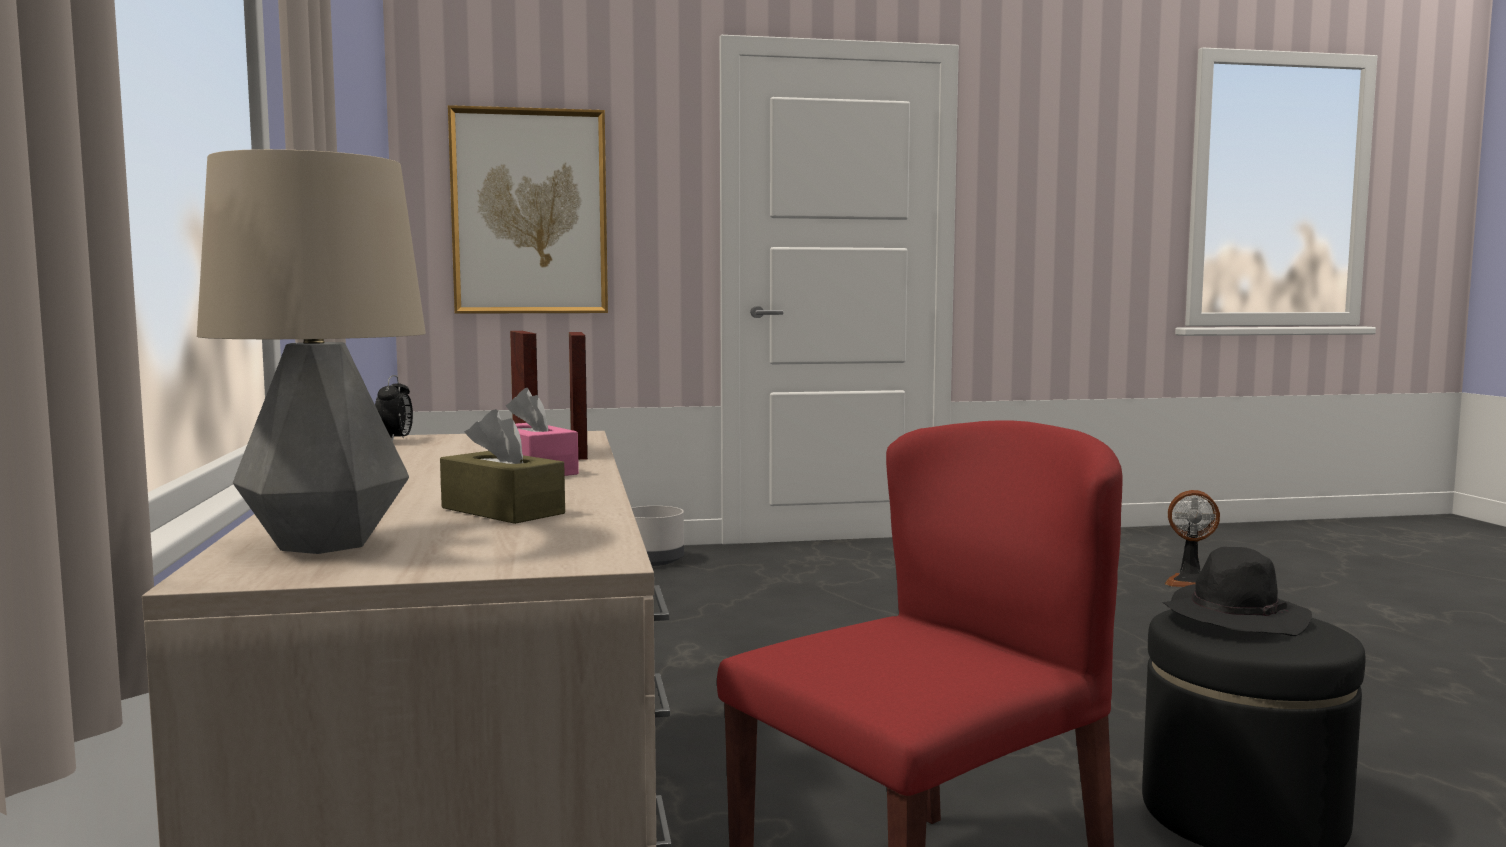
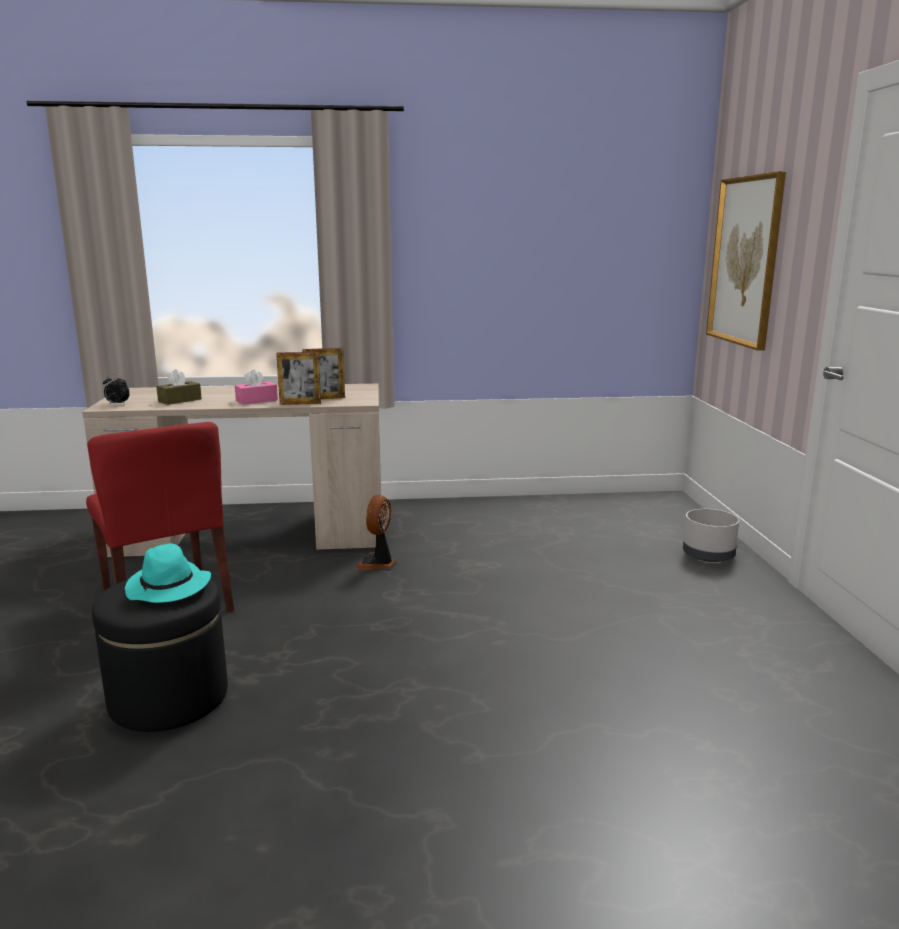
camera: 95 degrees right, 10 degrees up
table lamp [197,149,426,554] -> none
alarm clock [375,375,413,441] -> alarm clock moved to [103,374,130,404]
black hat [1162,547,1312,636] -> turquoise hat [125,543,211,603]
fan [1165,490,1220,587] -> fan moved to [355,495,396,570]

